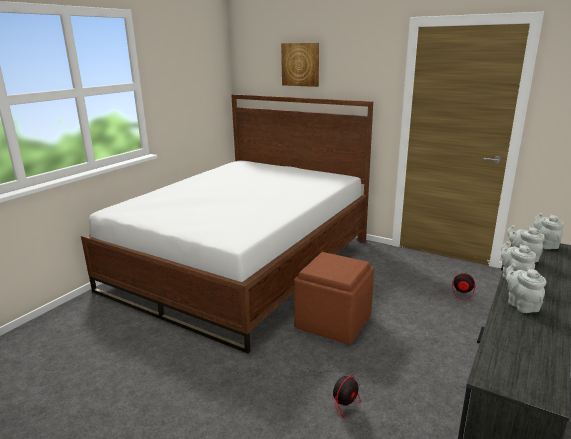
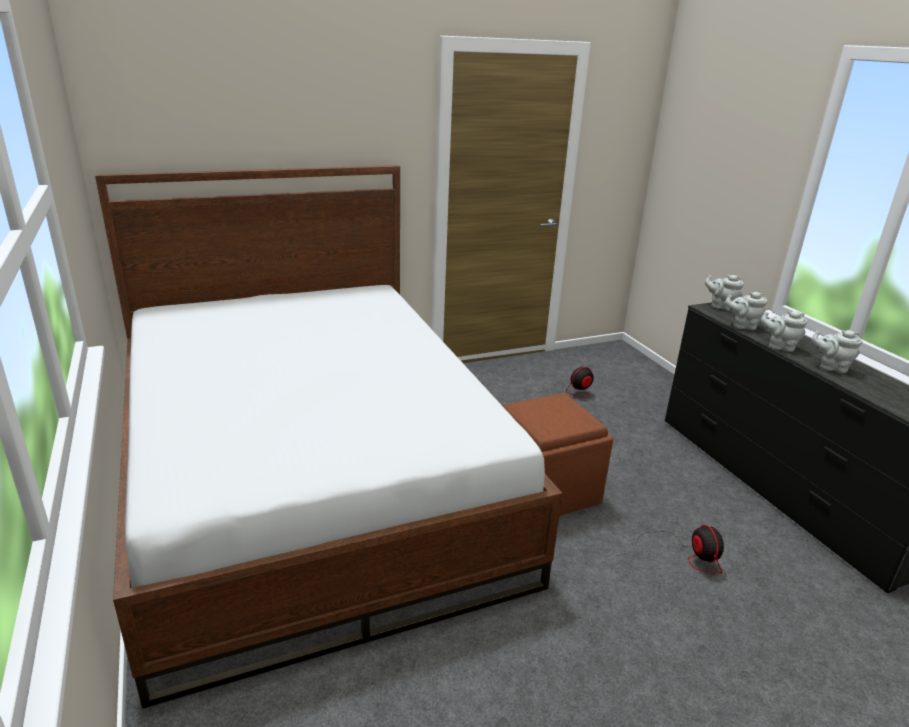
camera: 55 degrees left, 5 degrees up
picture [281,43,319,87] -> none

